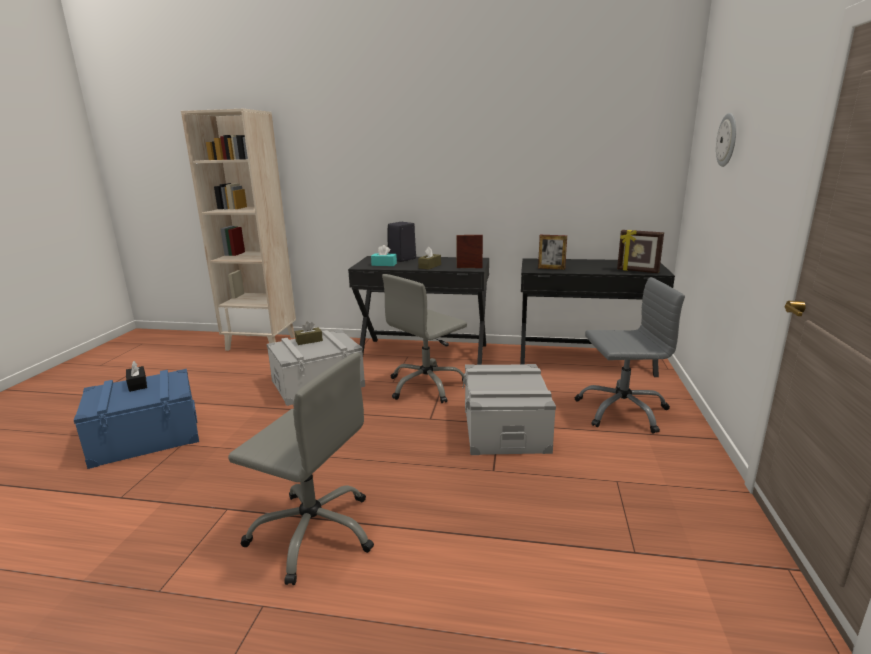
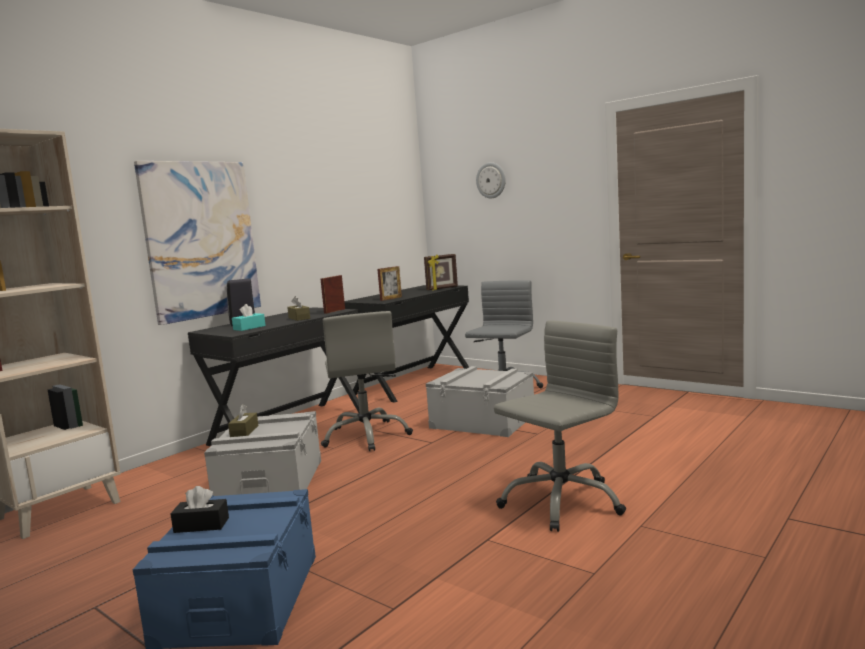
camera: 60 degrees left, 10 degrees down
none -> picture [134,161,261,325]

